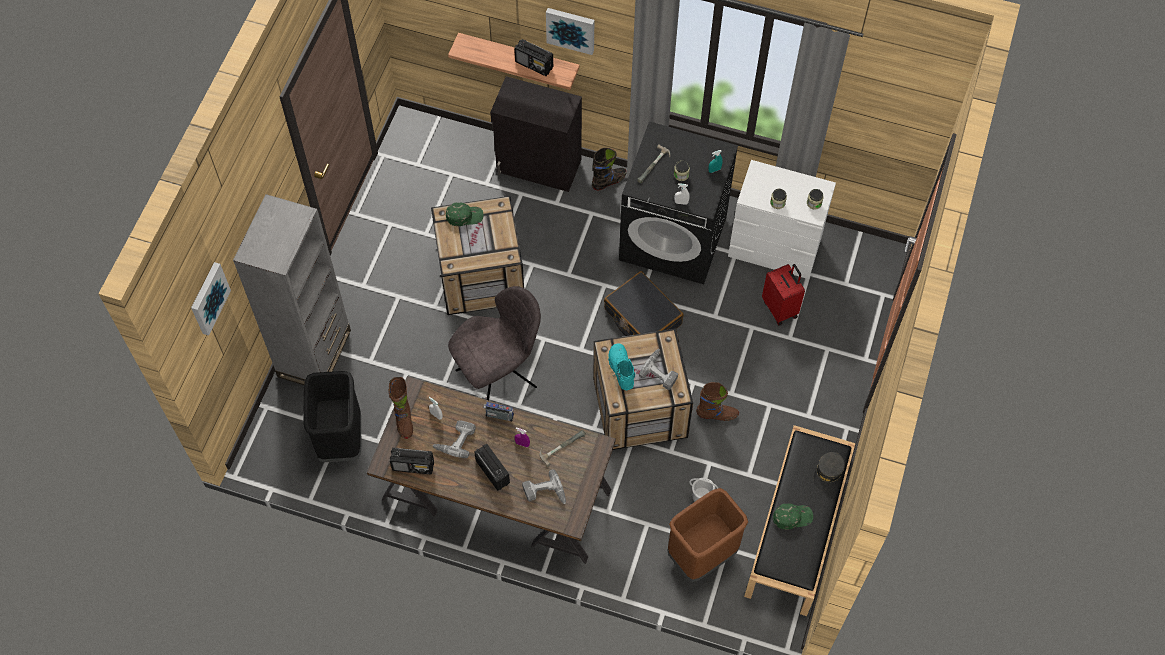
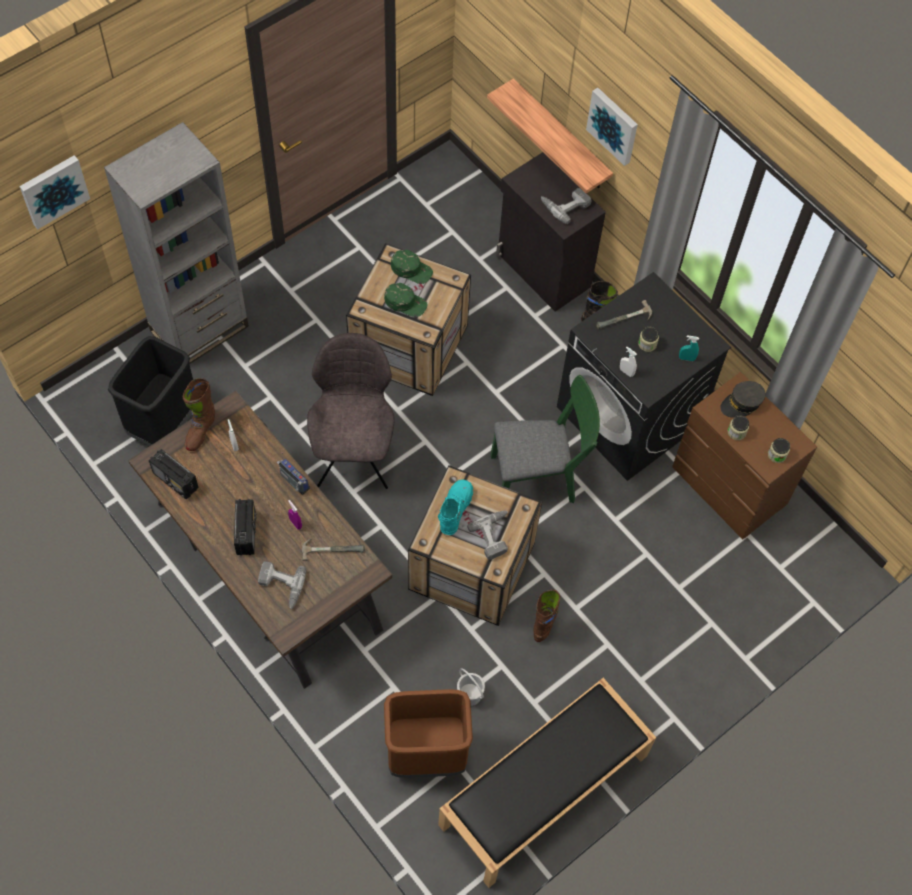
camera: 30 degrees right, 0 degrees up
power drill [432,420,476,458] -> power drill moved to [541,188,592,224]
grey chair [448,286,541,400] -> grey chair turned 90 degrees counterclockwise [307,333,394,489]
radio [514,39,553,76] -> none
black suitcase [604,271,684,336] -> green chair [491,375,600,503]
brown boot [696,382,739,421] -> brown boot turned 105 degrees counterclockwise [534,590,560,642]
white dresser [728,160,836,279] -> brown dresser [672,372,817,539]
red suitcase [762,264,805,326] -> none
green cap [773,503,813,530] -> green cap moved to [384,283,427,317]
grey cap [814,452,845,491] -> grey cap moved to [720,381,766,418]

